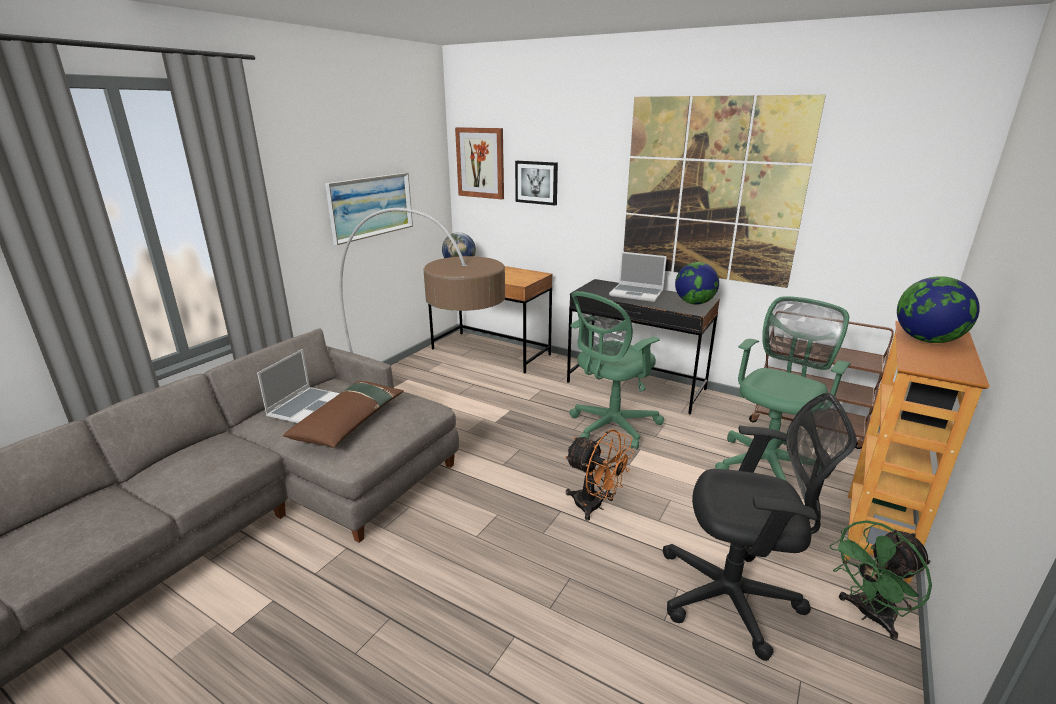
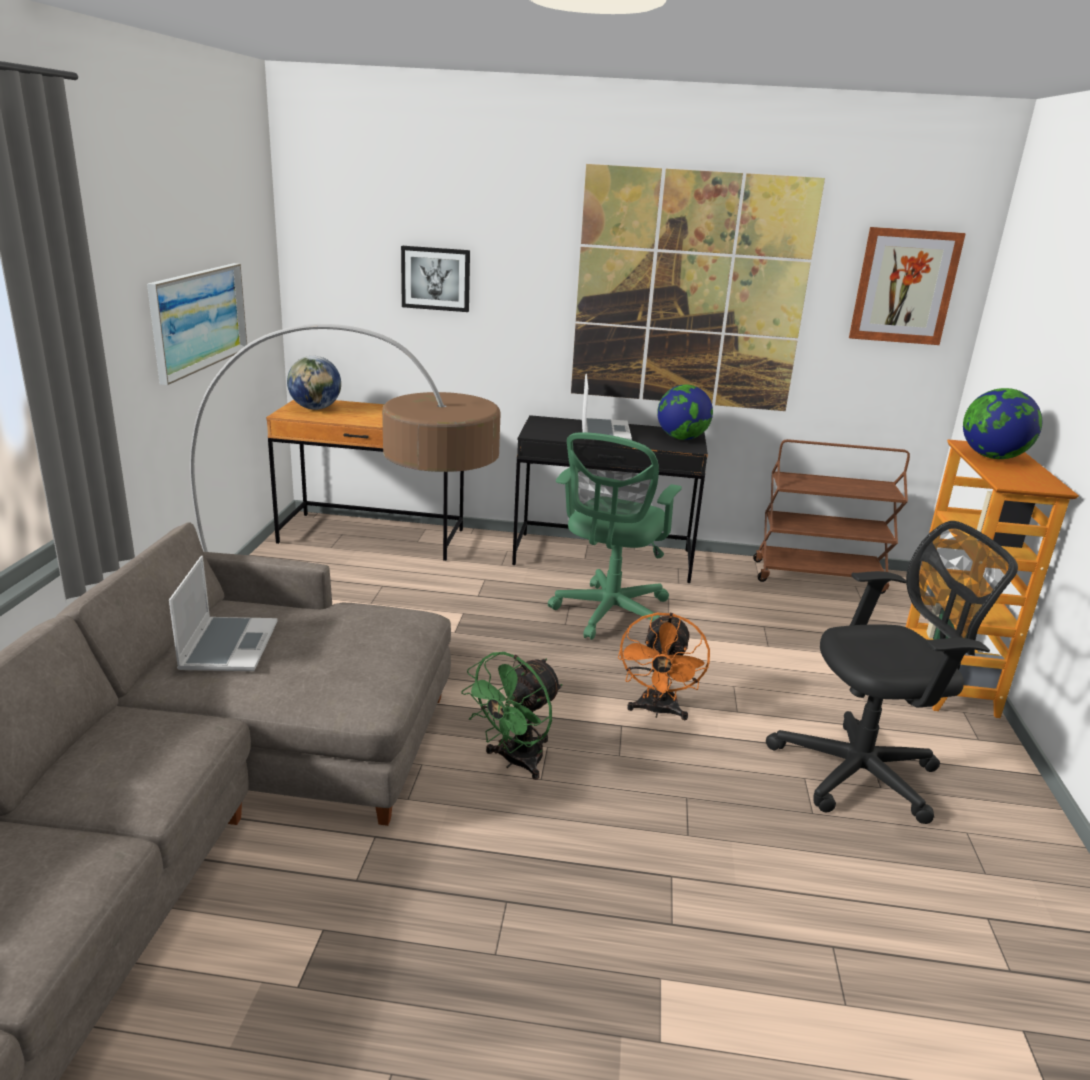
camera: 25 degrees left, 0 degrees up
brown pillow [283,381,404,448] -> none
picture [455,127,504,199] -> picture moved to [849,227,966,345]
orange fan [564,429,634,521] -> orange fan turned 90 degrees clockwise [618,613,710,720]
laptop [609,252,667,302] -> laptop turned 90 degrees counterclockwise [582,374,632,440]
green office chair [715,296,851,481] -> none
green fan [830,520,932,640] -> green fan moved to [461,652,562,780]

